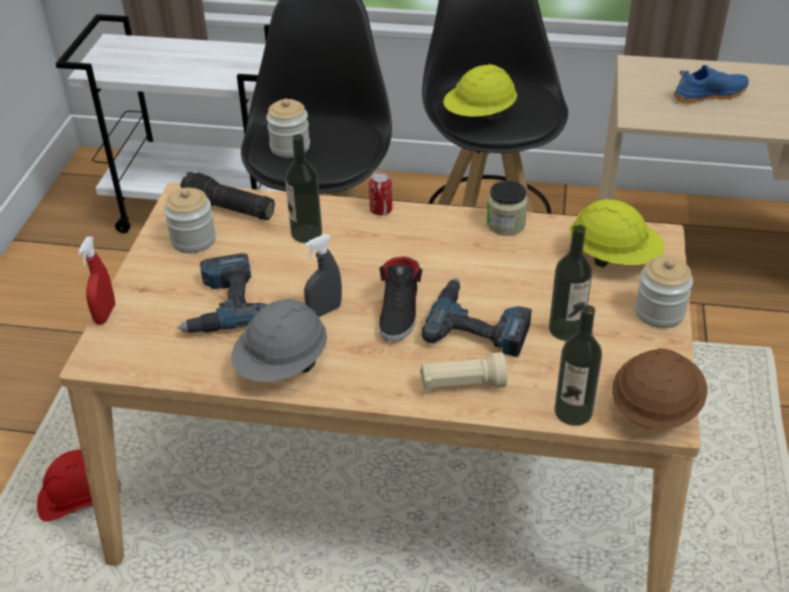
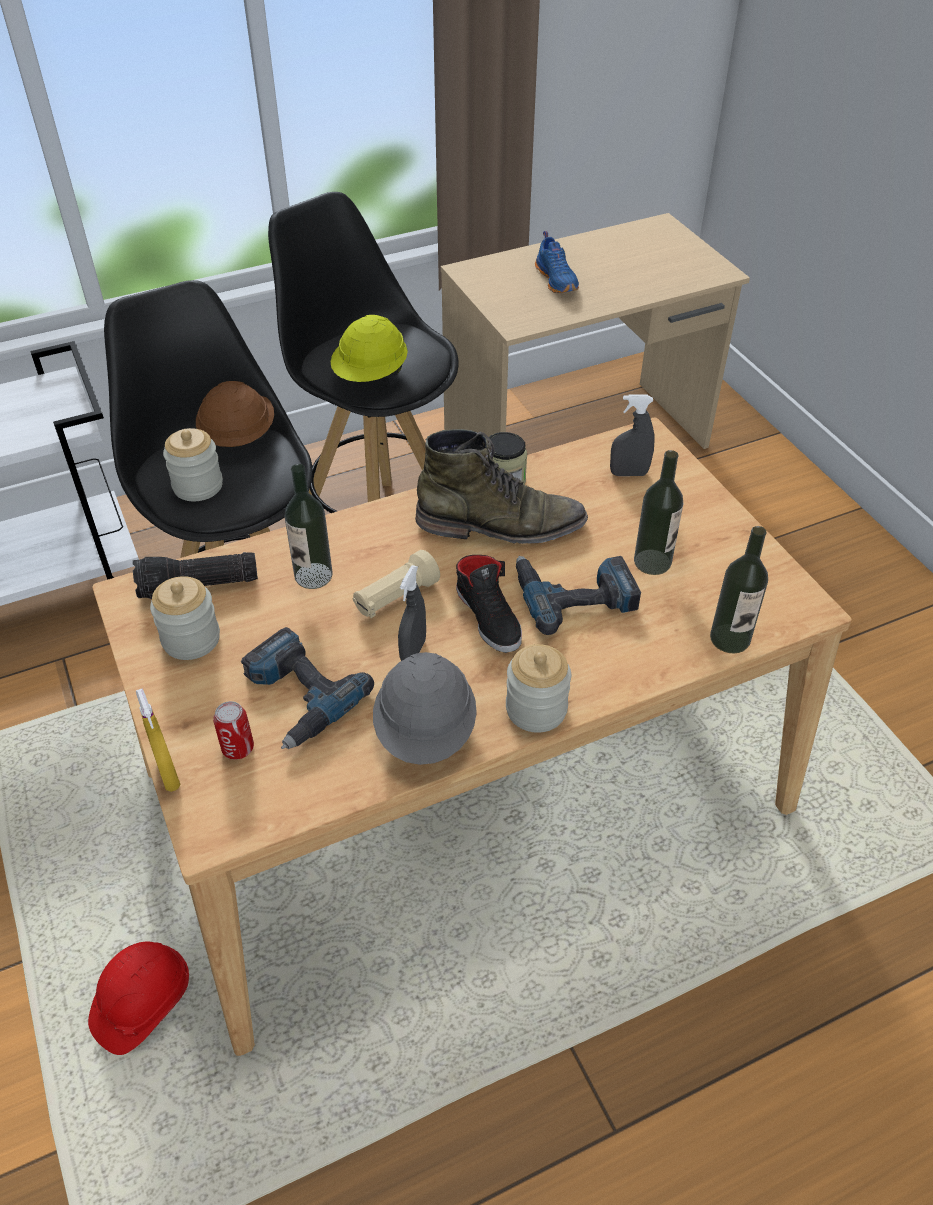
camera: 35 degrees left, 5 degrees up
red spray bottle [78,236,115,325] -> yellow spray bottle [136,688,181,792]
can [369,172,392,216] -> can moved to [213,701,254,759]
beige flashlight [420,352,507,392] -> beige flashlight moved to [353,550,440,618]
yellow hard hat [570,199,664,268] -> grey spray bottle [610,394,654,476]
brown hard hat [612,348,707,429] -> brown hard hat moved to [196,381,274,447]
jar [635,256,693,328] -> jar moved to [506,644,571,733]
blue shoe [674,65,749,104] -> blue shoe turned 120 degrees clockwise [535,231,579,293]
none -> green boot [415,429,588,544]

